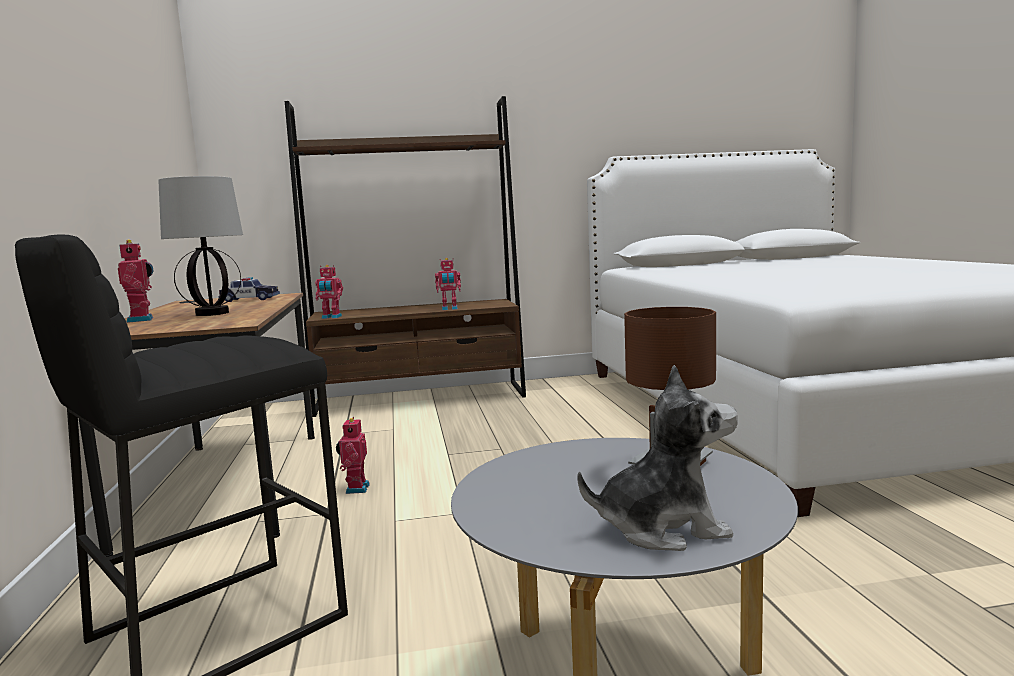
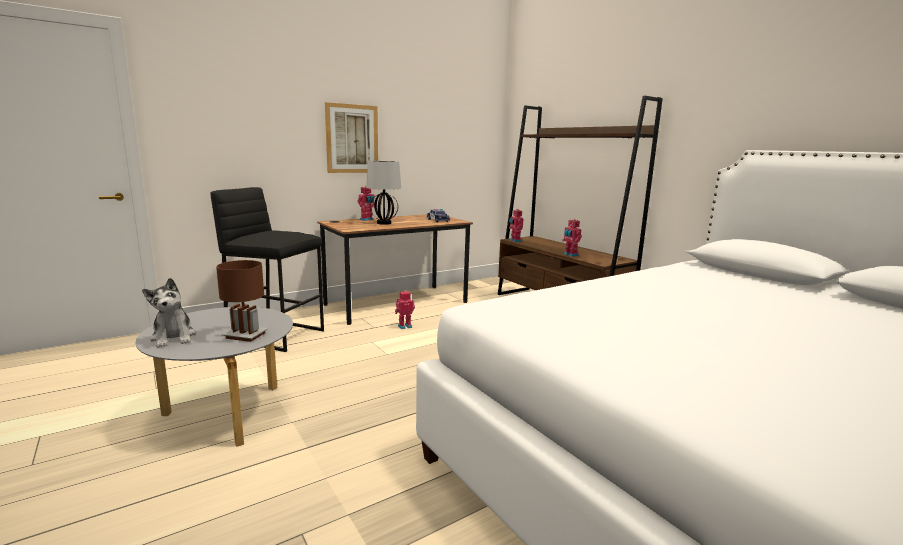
camera: 65 degrees right, 5 degrees up
none -> picture [325,102,378,173]

